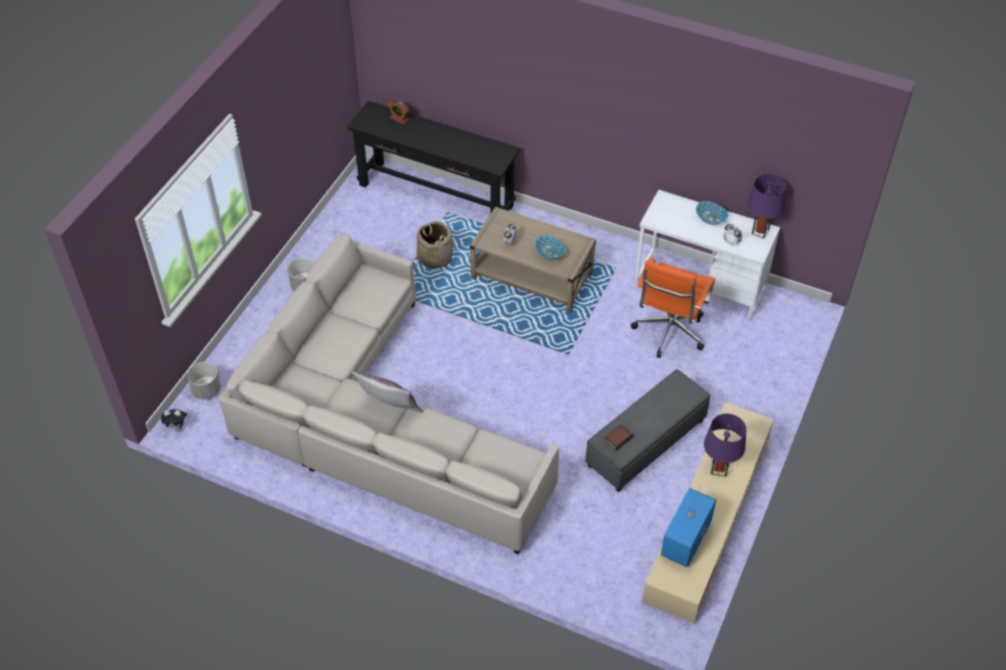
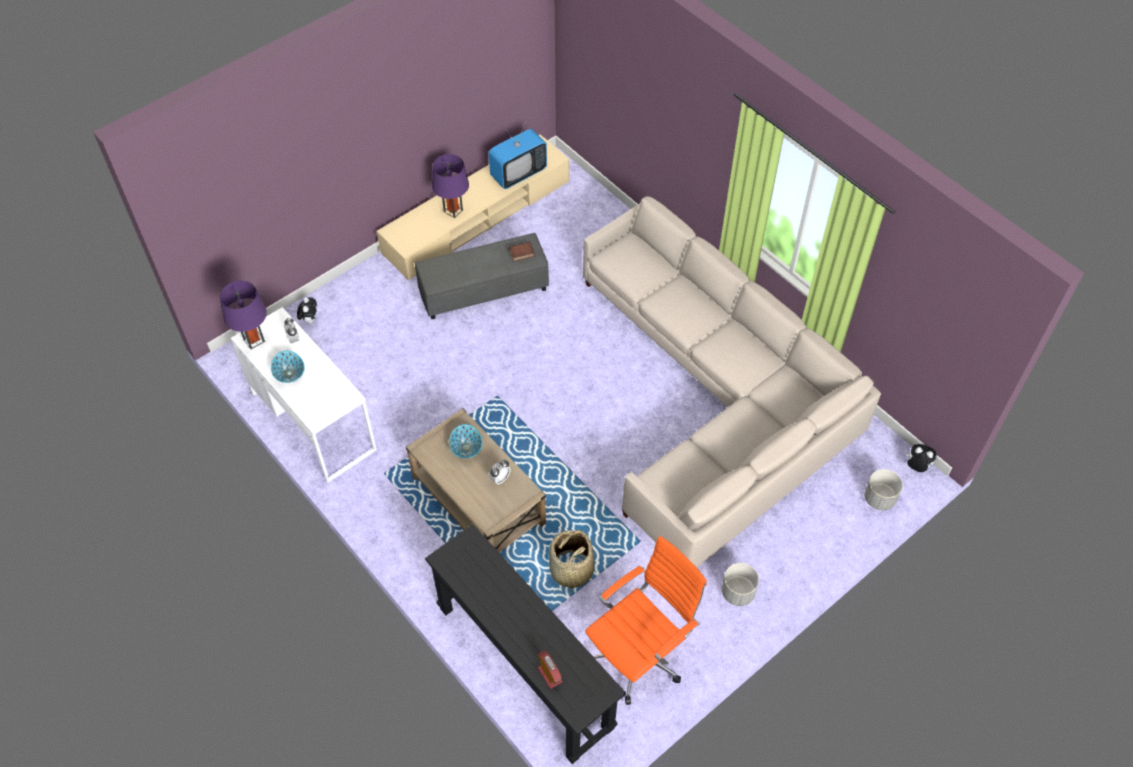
camera: 155 degrees left, 5 degrees up
grey pillow [351,370,423,413] -> none
orange office chair [631,258,715,358] -> orange office chair moved to [586,536,707,705]
none -> plush toy [297,297,317,324]

